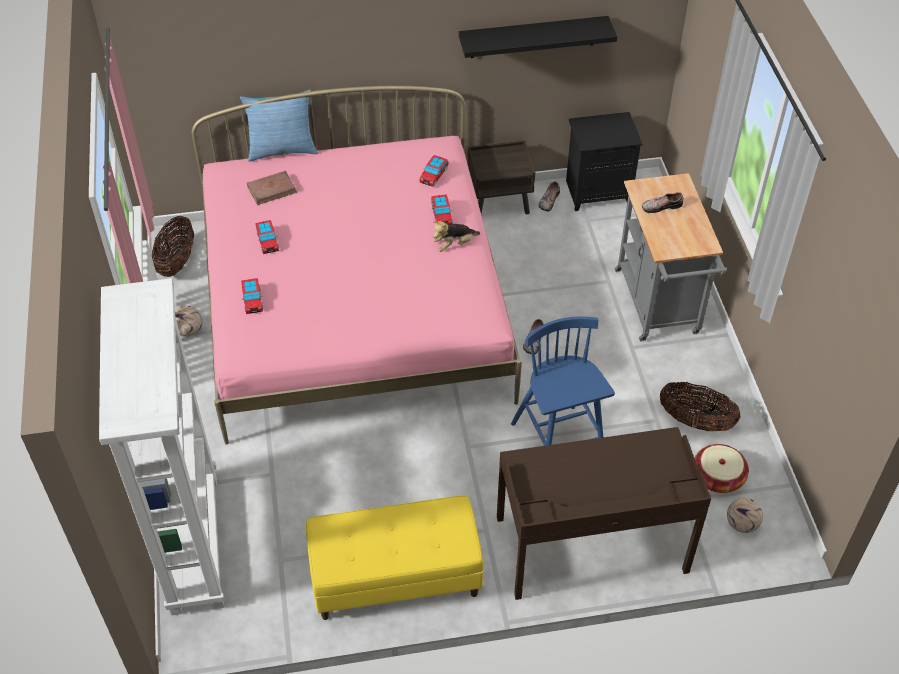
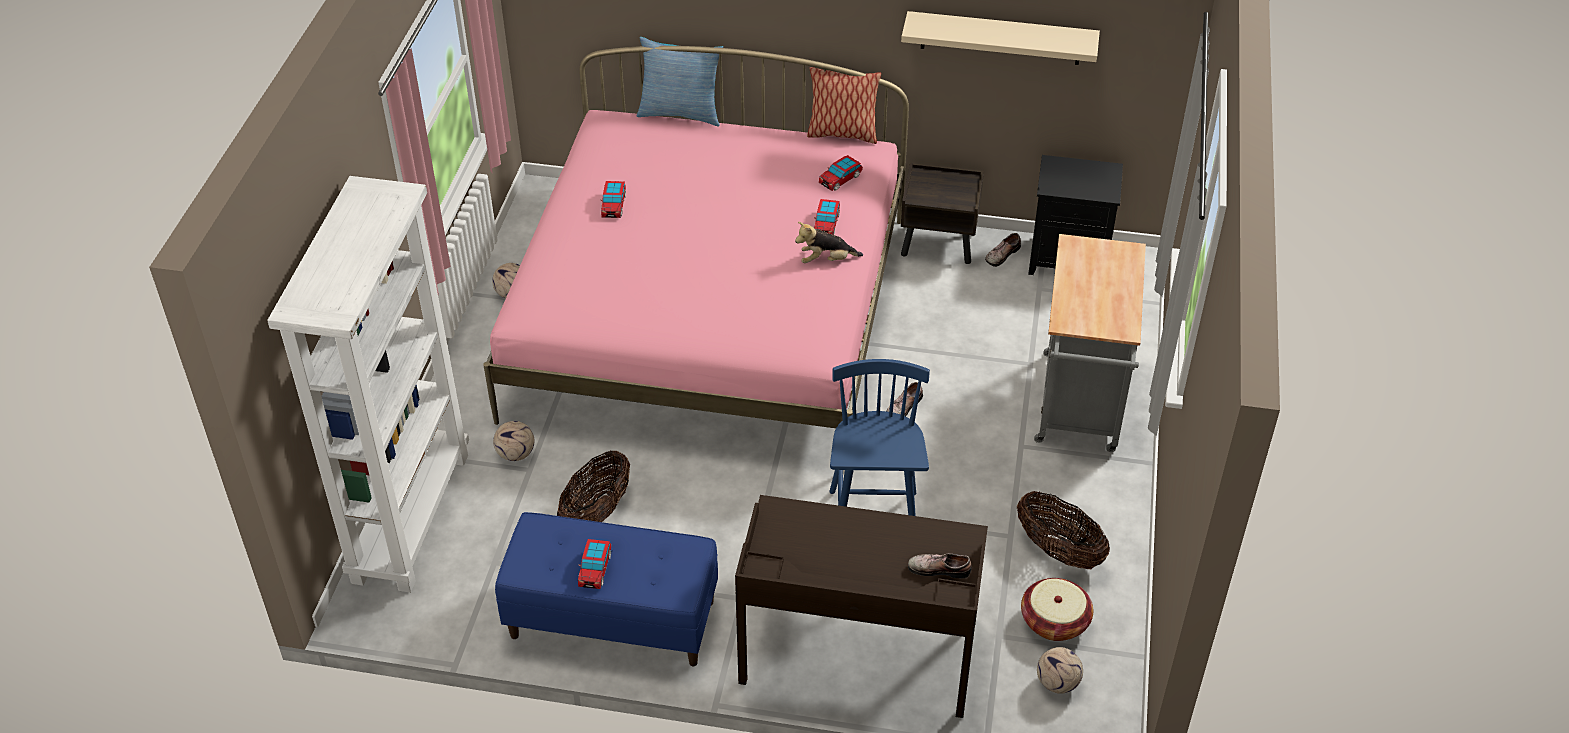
camera: 20 degrees right, 5 degrees down
basket [152,216,194,277] -> basket moved to [557,450,630,522]
toy car [241,278,263,314] -> toy car moved to [578,539,611,589]
brown book [247,171,297,205] -> none
yellow bench [306,495,483,620] -> blue bench [495,512,718,666]
black shelf [459,16,617,58] -> beige shelf [901,11,1100,65]
shoe [642,192,683,213] -> shoe moved to [908,553,972,578]
none -> football [493,421,534,461]
none -> pillow [807,67,881,144]

